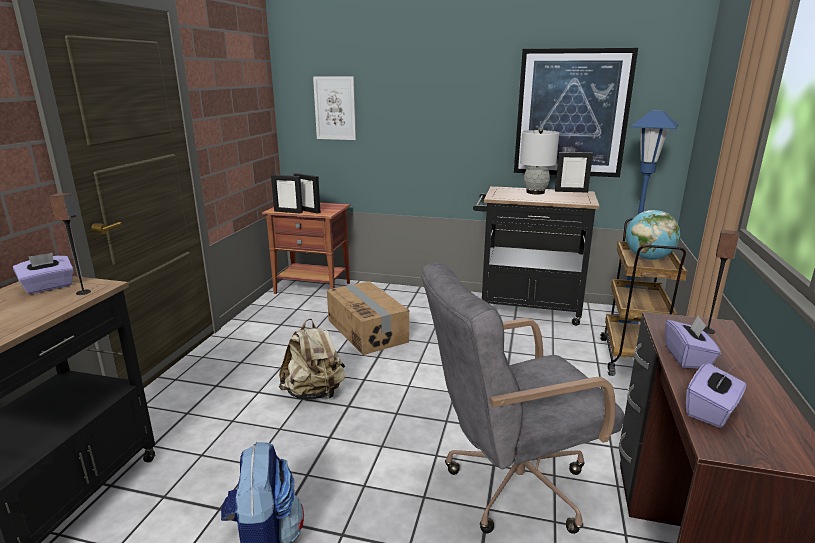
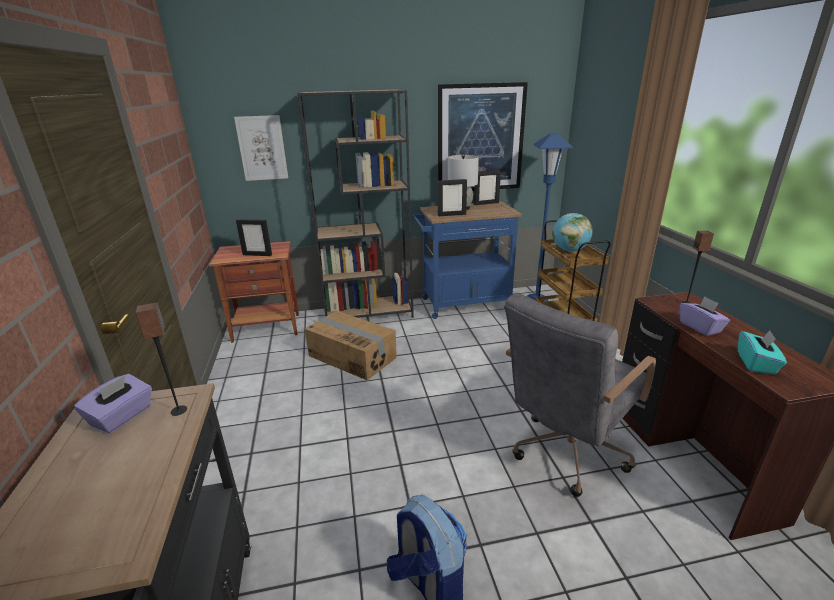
camera: 25 degrees left, 5 degrees up
picture frame [271,175,303,214] -> picture frame moved to [438,179,467,216]
beige backpack [279,319,345,400] -> none
black cart [473,186,599,326] -> blue cart [412,201,522,319]
purple tissue box [686,363,746,428] -> turquoise tissue box [738,330,787,375]
none -> bookcase [298,90,414,318]

